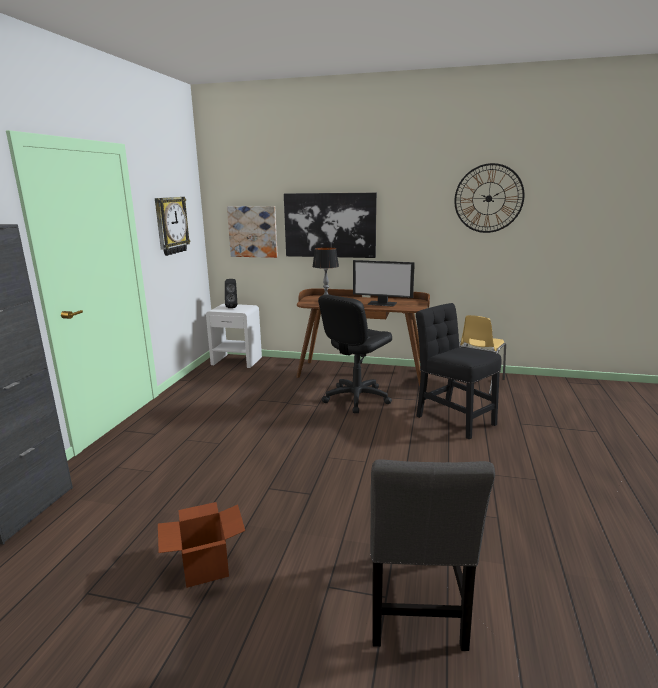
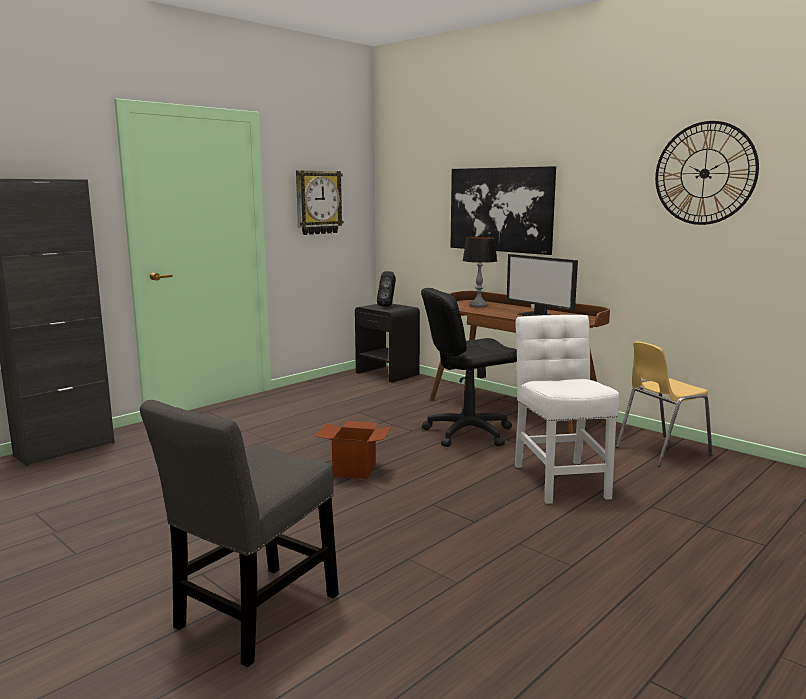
camera: 30 degrees right, 5 degrees down
cardboard box [158,502,245,588] -> cardboard box moved to [315,421,392,479]
white nightstand [206,304,262,368] -> black nightstand [355,304,420,383]
picture [227,206,278,258] -> none
black chair [416,303,502,439] -> white chair [515,315,619,504]

